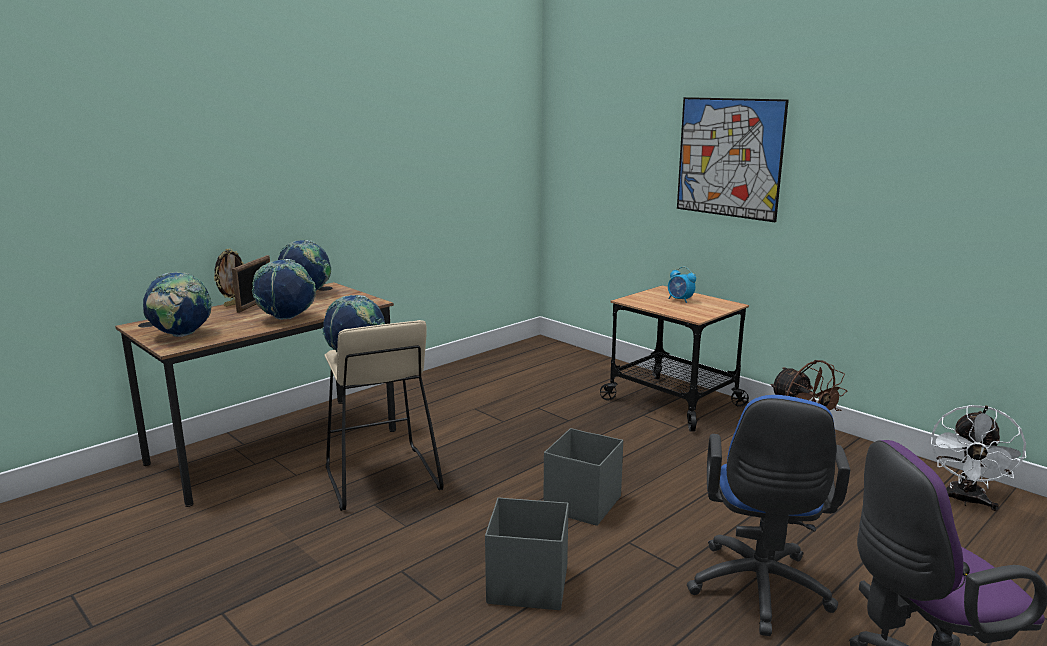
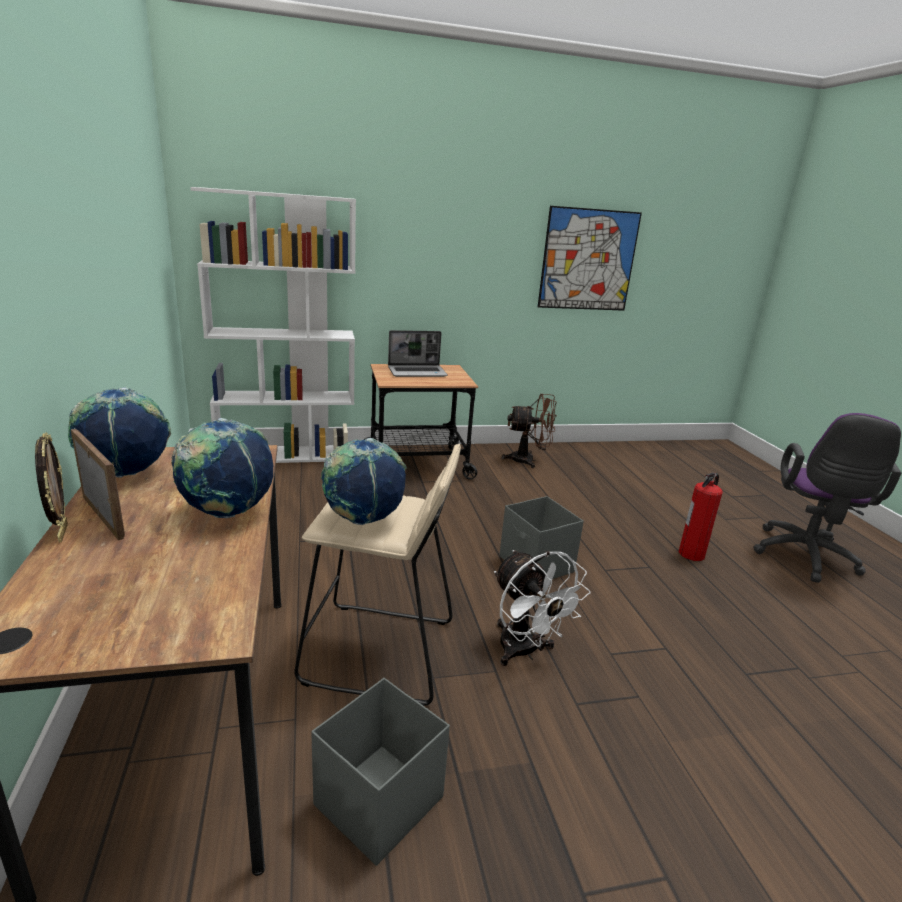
camera: 60 degrees left, 5 degrees up
globe [143,272,213,337] -> none
grey storage box [485,497,569,610] -> grey storage box moved to [311,678,450,866]
alarm clock [668,267,696,303] -> laptop [388,330,448,377]
picture [677,97,789,222] -> picture moved to [538,206,642,311]
blue office chair [687,395,850,636] -> fire extinguisher [679,472,723,561]
white fan [931,405,1026,511] -> white fan moved to [494,550,590,666]
none -> white bookcase [190,187,356,463]

